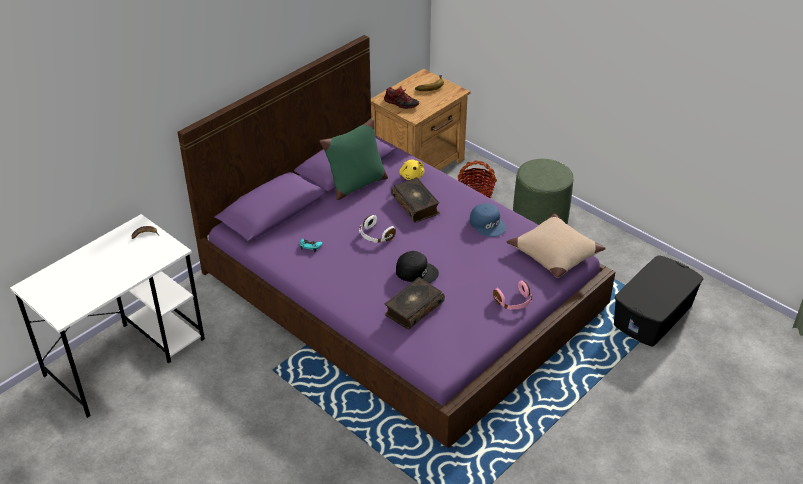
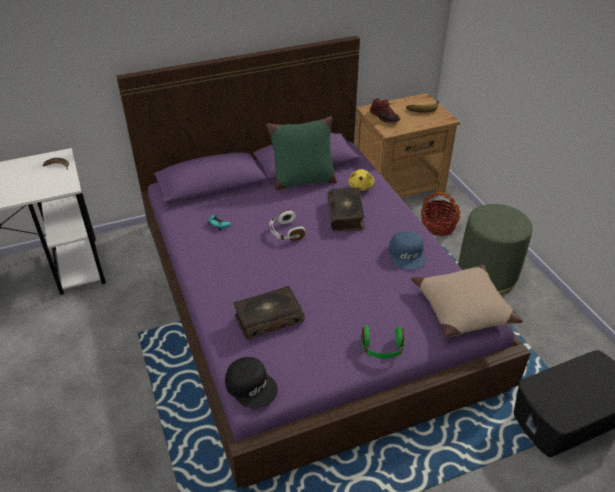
camera: 25 degrees right, 0 degrees up
black cap [396,251,439,283] -> black cap moved to [225,357,278,409]
pink headphones [493,281,532,310] -> green headphones [361,326,405,359]

